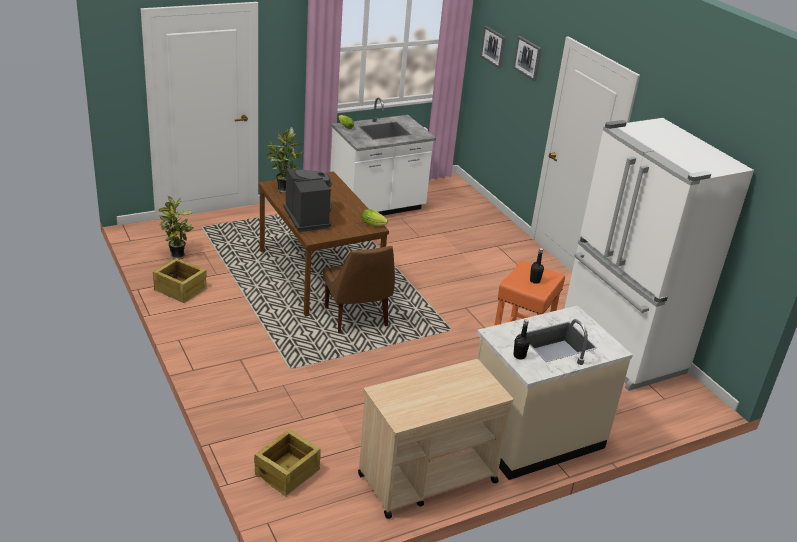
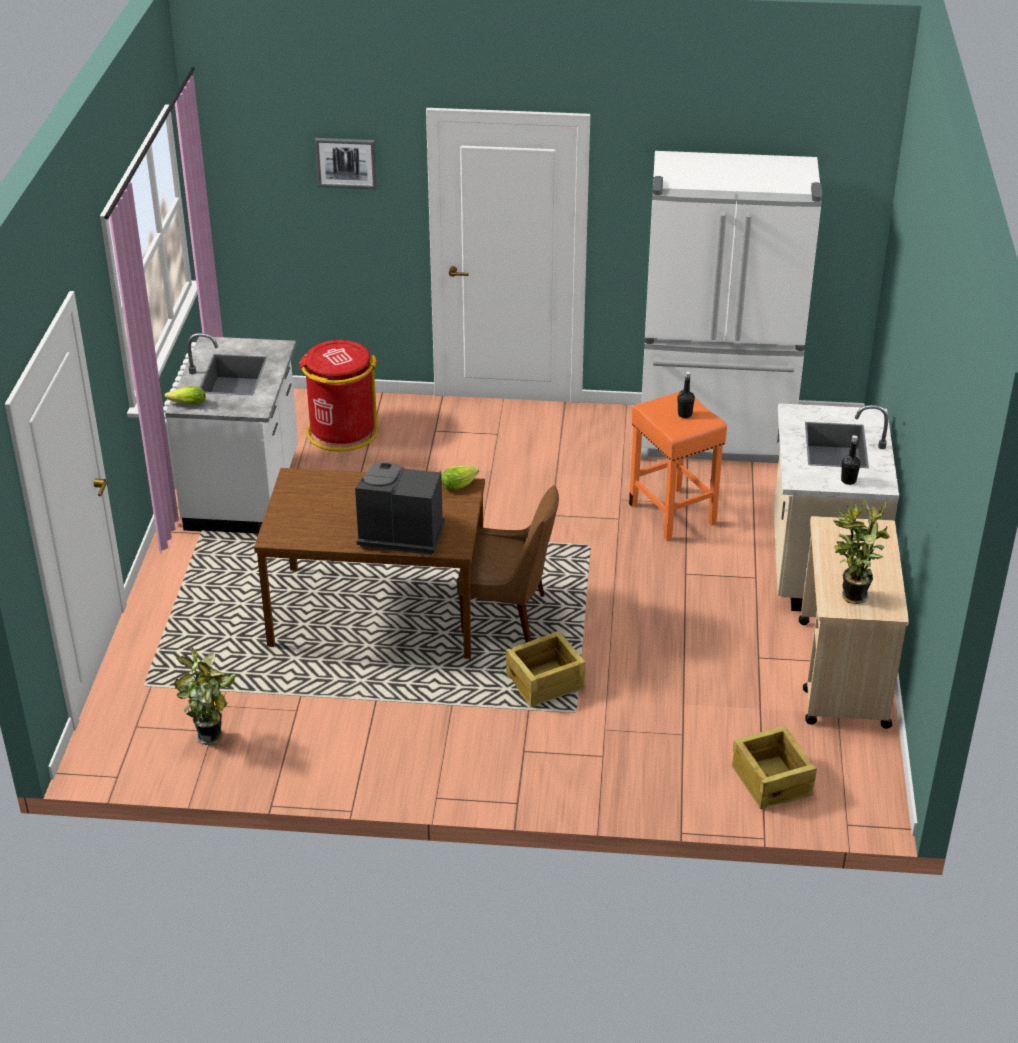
camera: 55 degrees left, 5 degrees up
crate [153,258,207,303] -> crate moved to [506,631,585,708]
potted plant [266,127,304,193] -> potted plant moved to [833,497,890,604]
picture [480,26,506,69] -> none
none -> red trash can [299,340,378,452]

